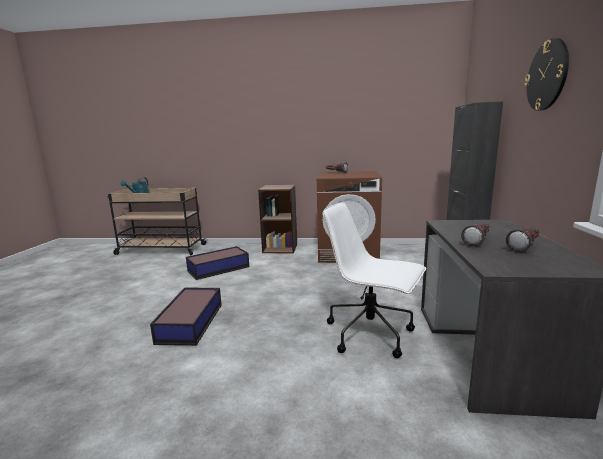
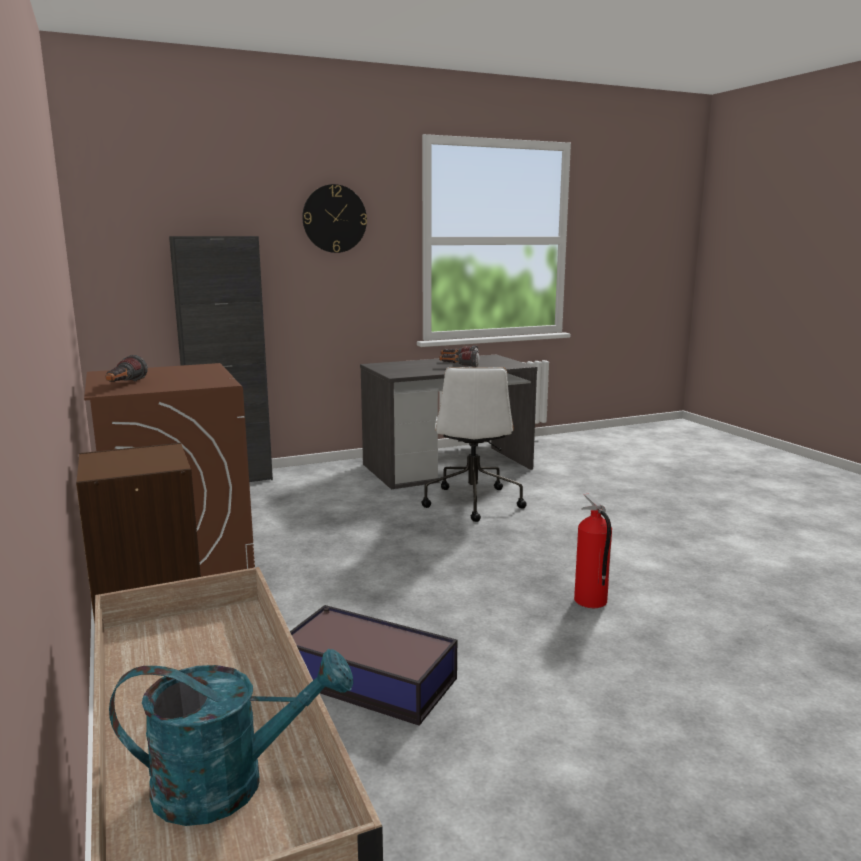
camera: 120 degrees left, 0 degrees up
storage box [150,288,222,346] -> fire extinguisher [574,494,612,608]

